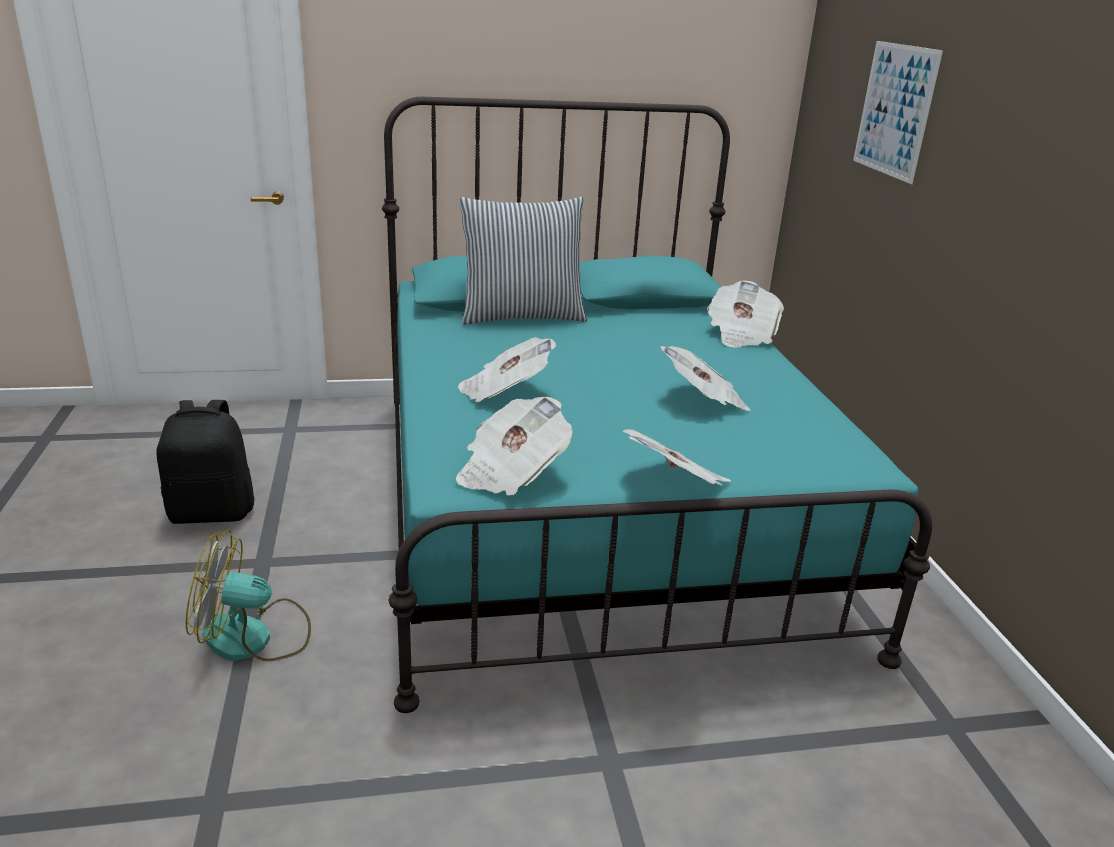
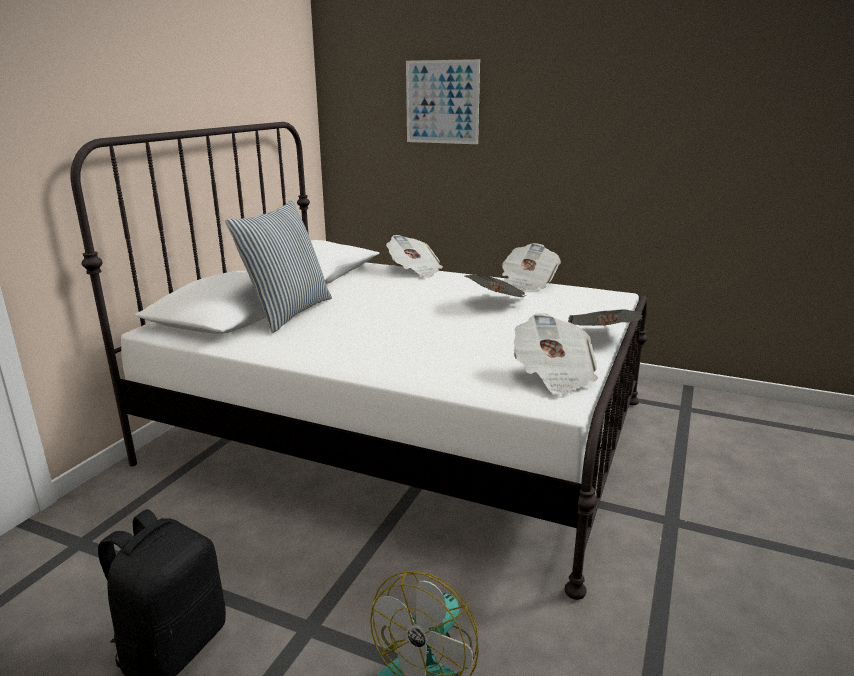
camera: 55 degrees left, 5 degrees down
turquoise bed [382,97,932,713] -> white bed [71,122,648,600]
newspaper [458,337,556,403] -> newspaper moved to [502,243,561,291]

